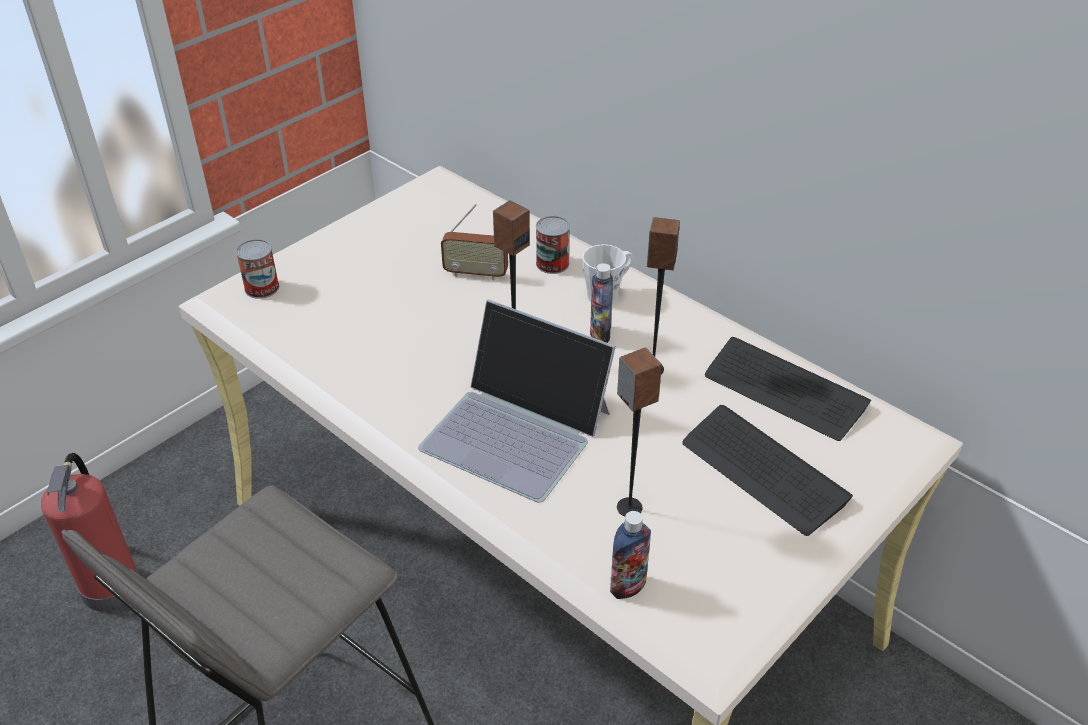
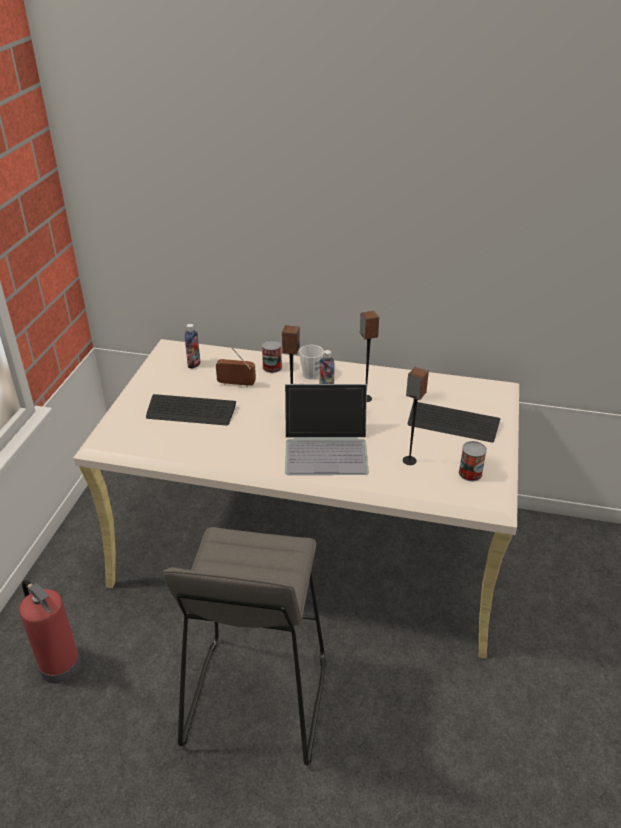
camera: 30 degrees left, 5 degrees down
can [236,239,279,299] -> can moved to [459,441,487,481]
radio [441,204,508,280] -> radio turned 150 degrees counterclockwise [216,347,256,388]
bottle [610,511,651,599] -> bottle moved to [184,324,201,369]
keyboard [705,337,871,441] -> keyboard moved to [146,394,236,426]

